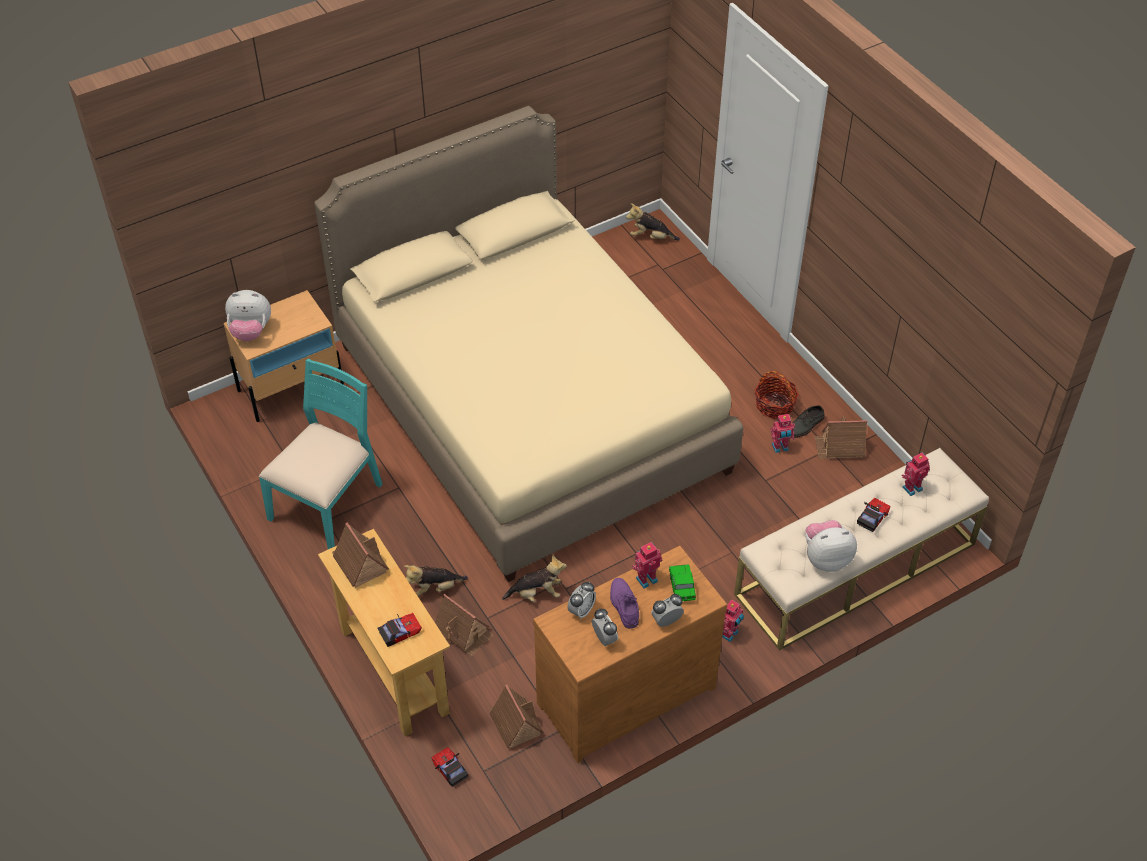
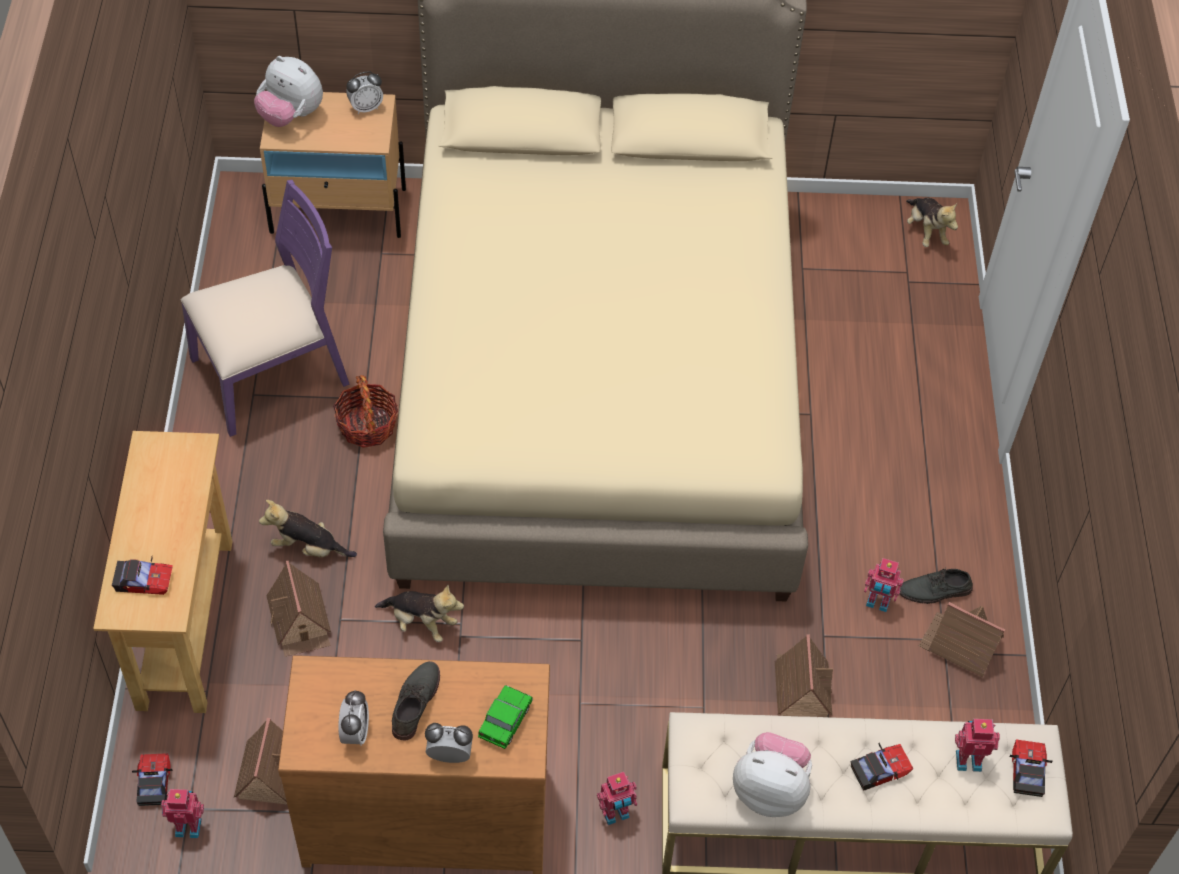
camera: 30 degrees right, 5 degrees up
turquoise chair [259,359,383,549] -> purple chair [181,180,350,437]
toy house [332,522,389,588] -> toy house moved to [775,634,833,717]
alarm clock [567,581,596,619] -> alarm clock moved to [346,71,383,114]
purple shoe [610,578,639,629] -> grey shoe [392,661,440,740]
plush toy [626,203,680,240] -> plush toy turned 150 degrees counterclockwise [906,198,958,247]
toy robot [632,542,662,588] -> toy robot moved to [161,789,204,838]
basket [755,371,799,419] -> basket moved to [333,375,398,448]
none -> toy car [1010,740,1053,797]

